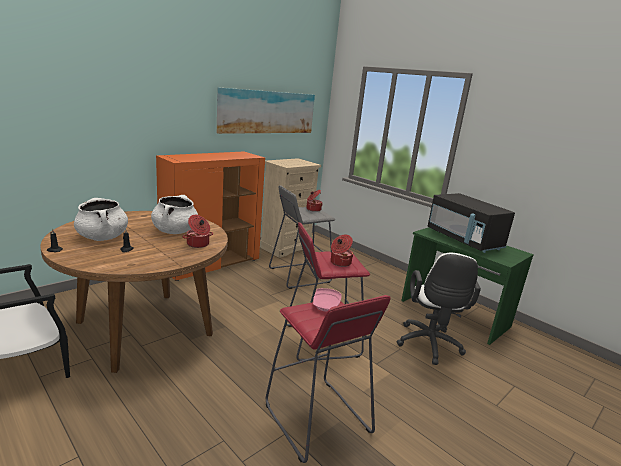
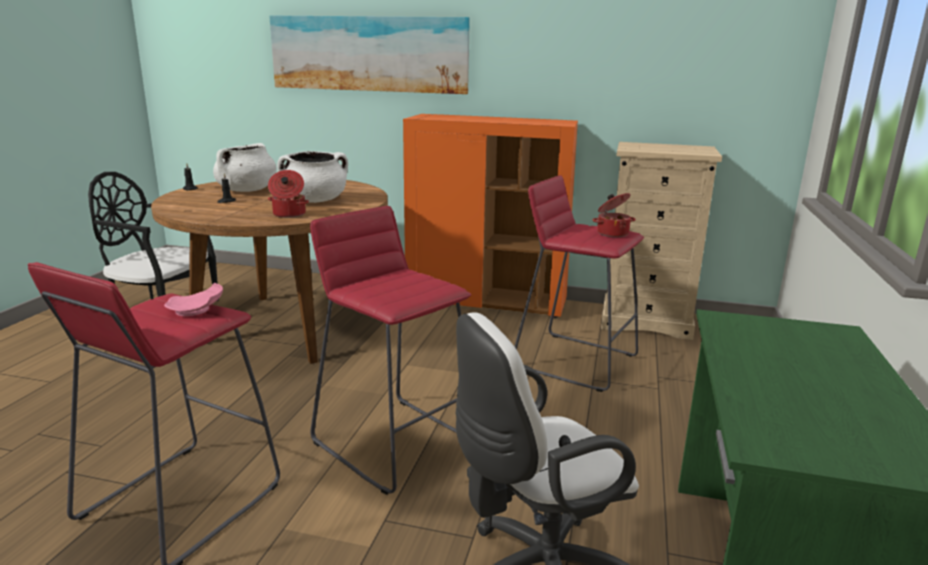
camera: 60 degrees right, 0 degrees up
picture [217,87,315,134] -> picture moved to [270,16,470,94]
grey stool [269,185,336,289] -> red stool [515,175,644,392]
cooking pot [331,235,353,267] -> none
black microwave [427,193,515,253] -> none

